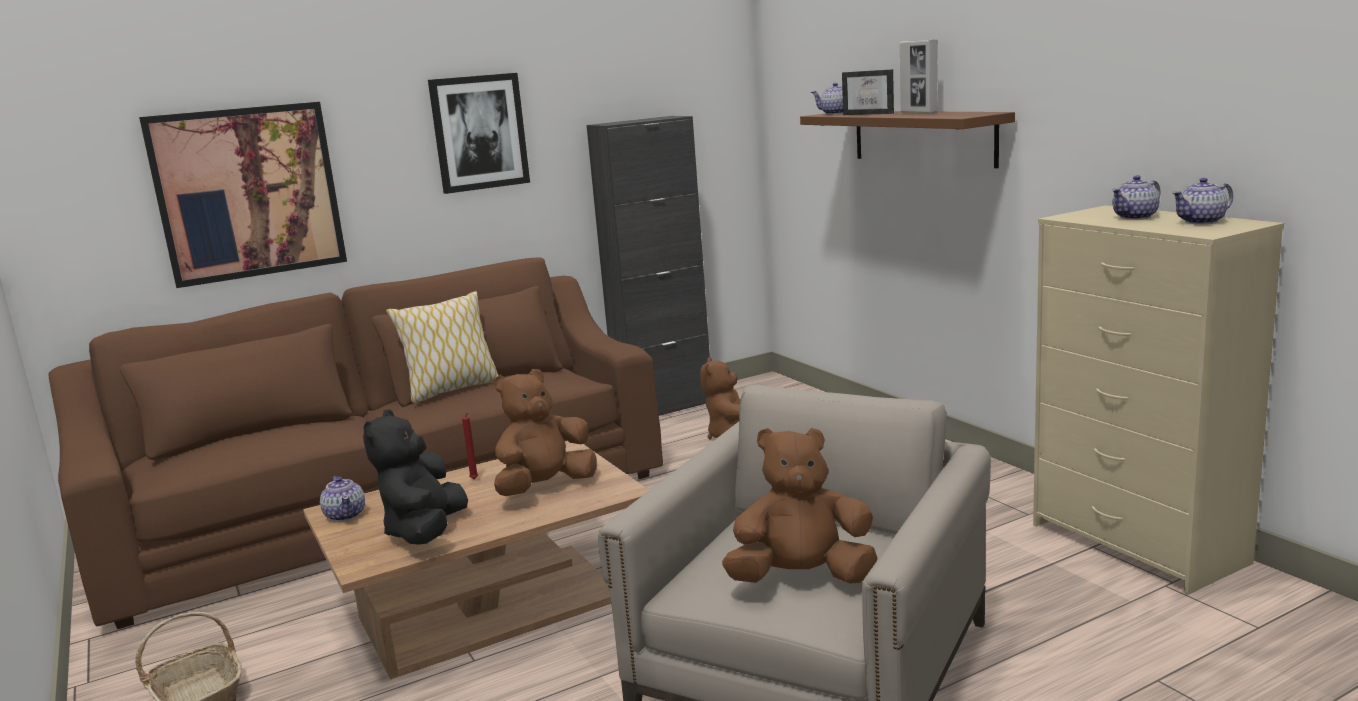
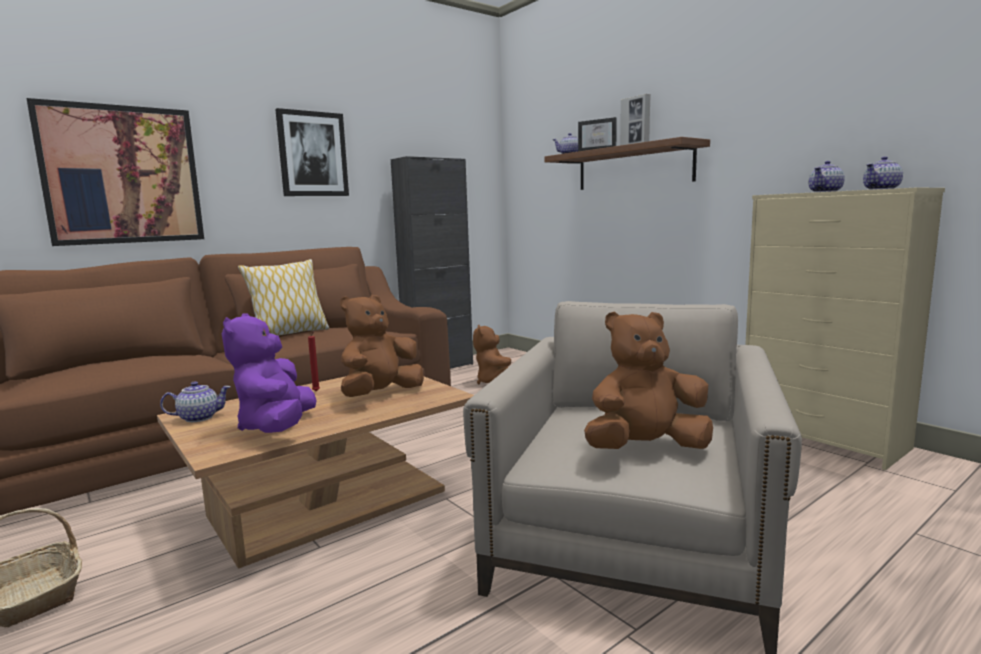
camera: 10 degrees left, 5 degrees down
teapot [320,476,365,522] -> teapot turned 75 degrees counterclockwise [160,381,231,422]
black plush toy [363,409,468,545] -> purple plush toy [222,313,317,433]

